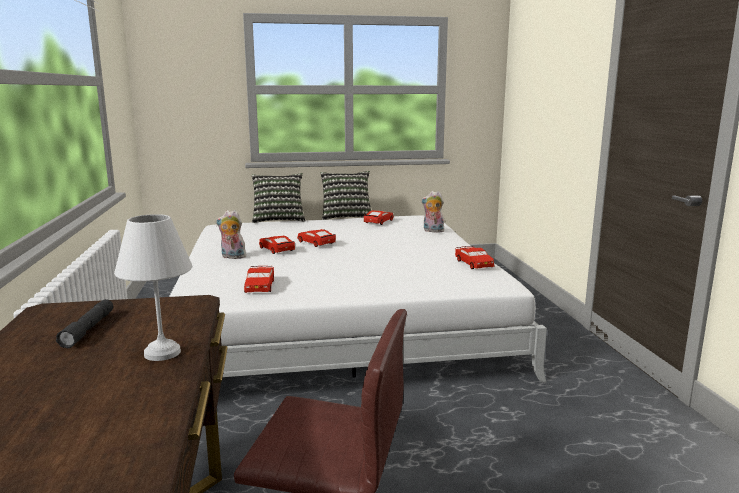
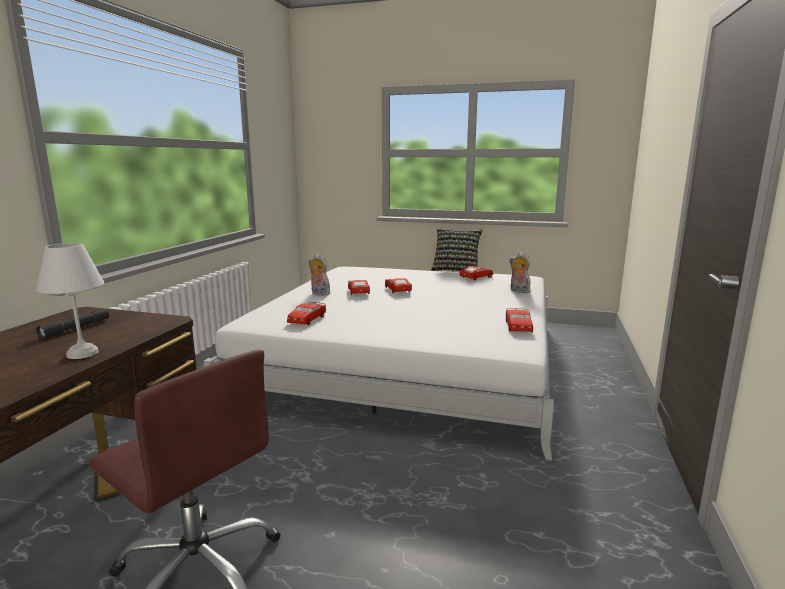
camera: 25 degrees right, 0 degrees up
pillow [252,173,306,223] -> none

